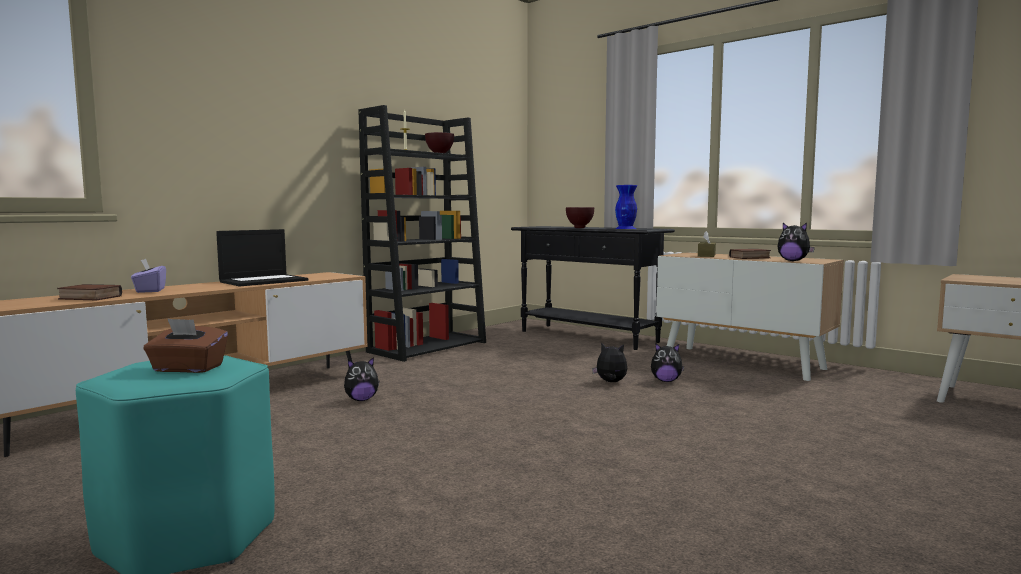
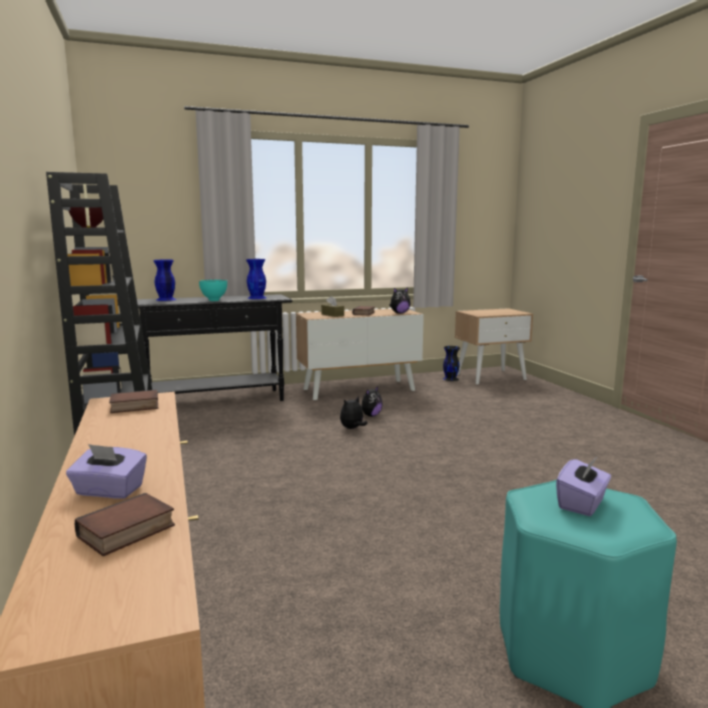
camera: 60 degrees left, 5 degrees up
brown tissue box [143,318,228,373] -> purple tissue box [556,456,611,516]
laptop [216,229,308,287] -> none
plush toy [344,357,380,401] -> none
brown bowl [566,207,594,228] -> turquoise bowl [199,280,227,301]
none -> book [109,390,158,413]
none -> blue vase [153,260,176,301]
none -> black vase [443,346,460,381]

